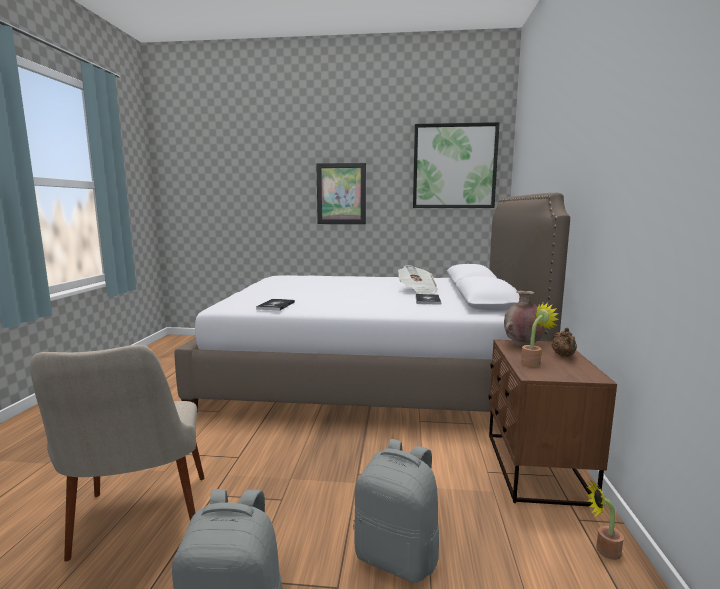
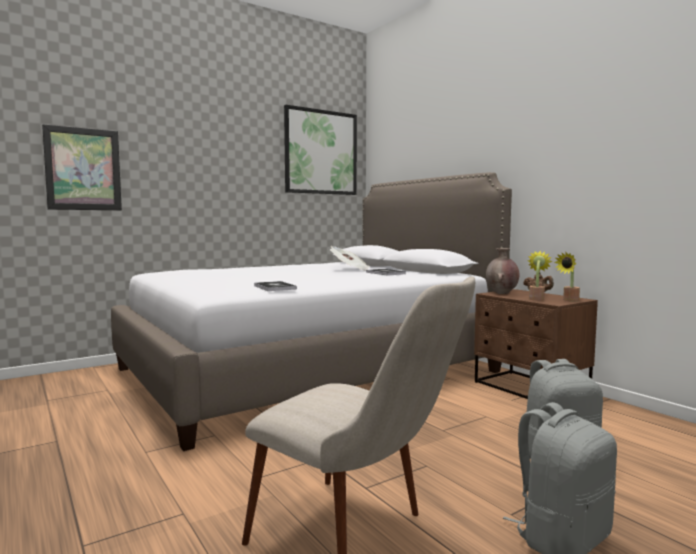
camera: 40 degrees left, 5 degrees down
picture [316,163,366,224] -> picture moved to [42,124,122,210]
potted plant [587,479,624,560] -> potted plant moved to [554,251,580,302]

